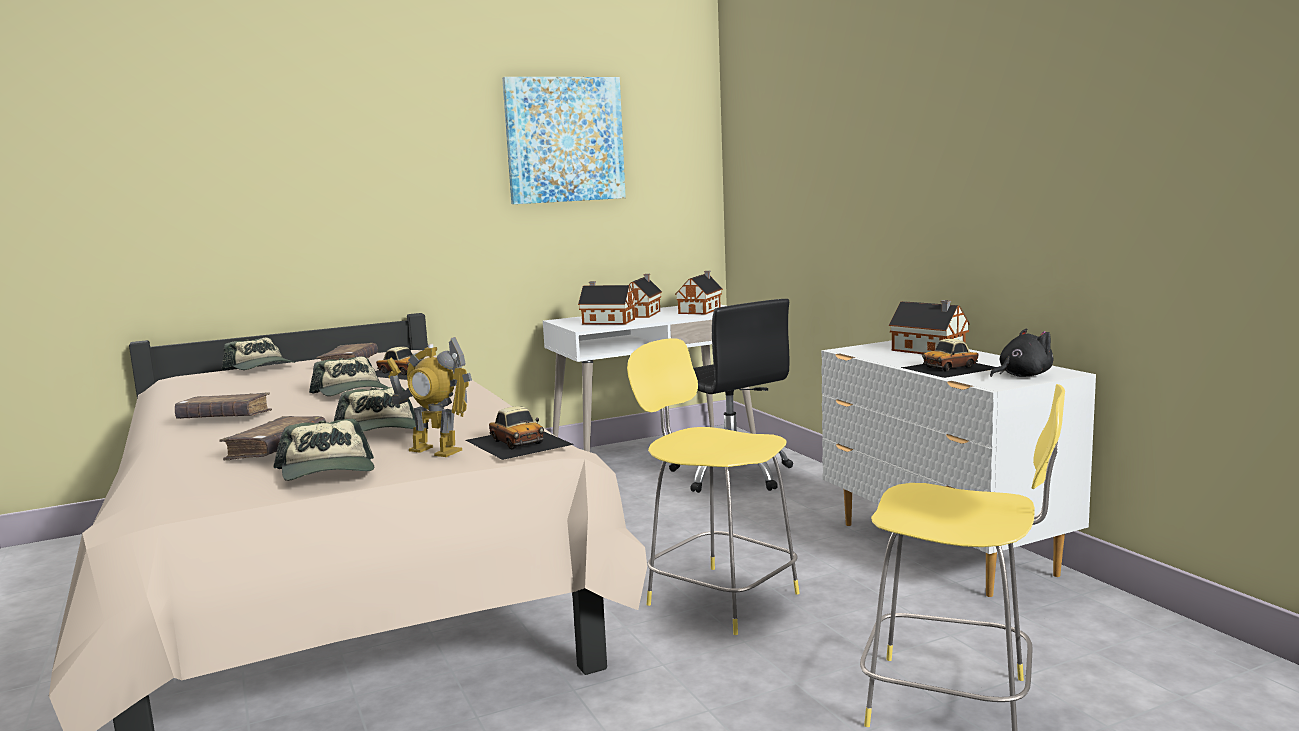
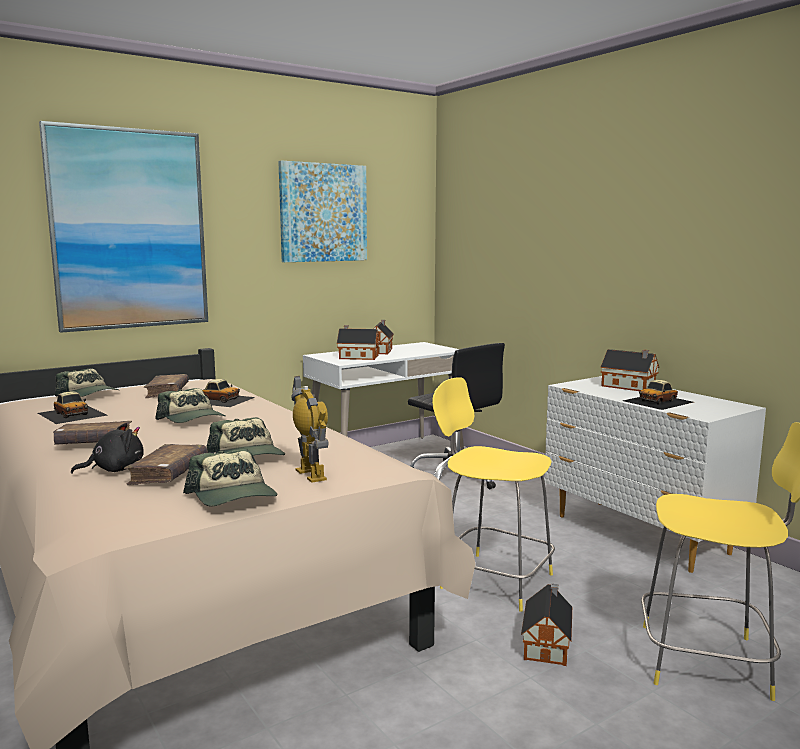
camera: 10 degrees left, 0 degrees up
toy robot [387,337,472,457] -> toy robot turned 135 degrees counterclockwise [292,376,329,483]
toy car [466,406,574,460] -> toy car moved to [38,391,107,424]
toy house [675,271,723,315] -> toy house moved to [521,584,572,666]
black plush toy [990,328,1053,377] -> black plush toy moved to [71,423,144,474]
none -> picture [39,121,208,333]

